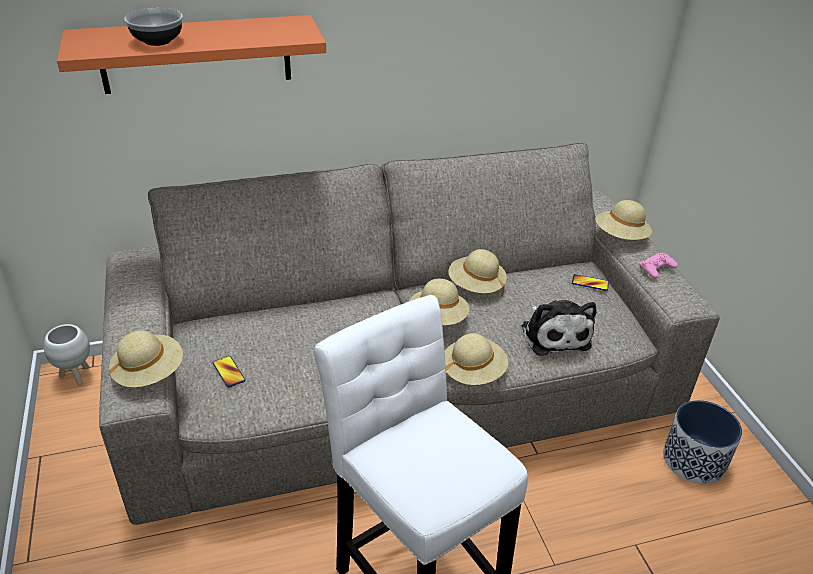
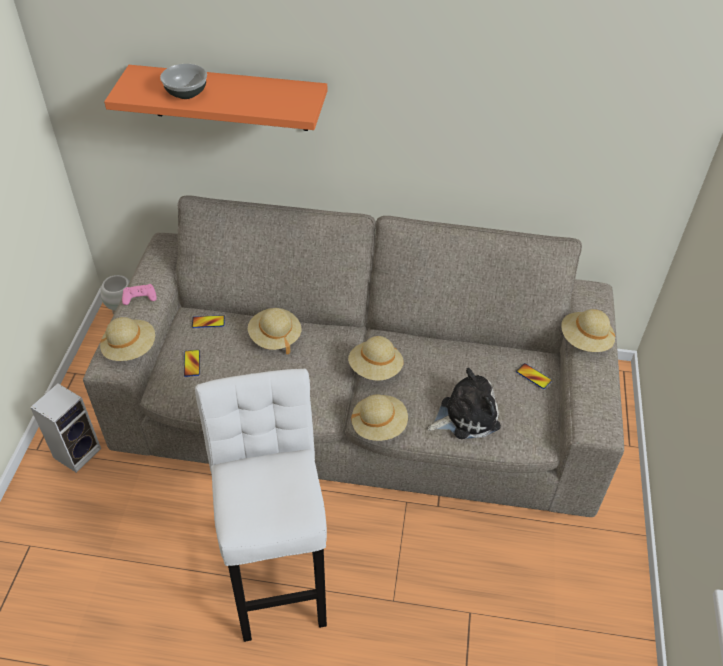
camera: 25 degrees right, 10 degrees up
beige hat [448,249,507,296] -> beige hat moved to [248,308,301,354]
plush toy [521,300,596,356] -> plush toy turned 120 degrees counterclockwise [427,368,501,439]
pink game controller [639,253,678,278] -> pink game controller moved to [122,284,157,305]
planter [663,400,742,484] -> none
none -> speaker [30,383,101,473]
none -> phone [192,315,225,328]

